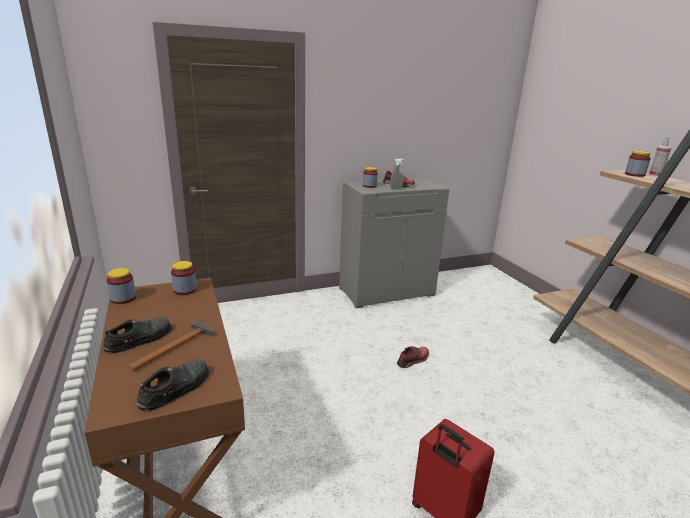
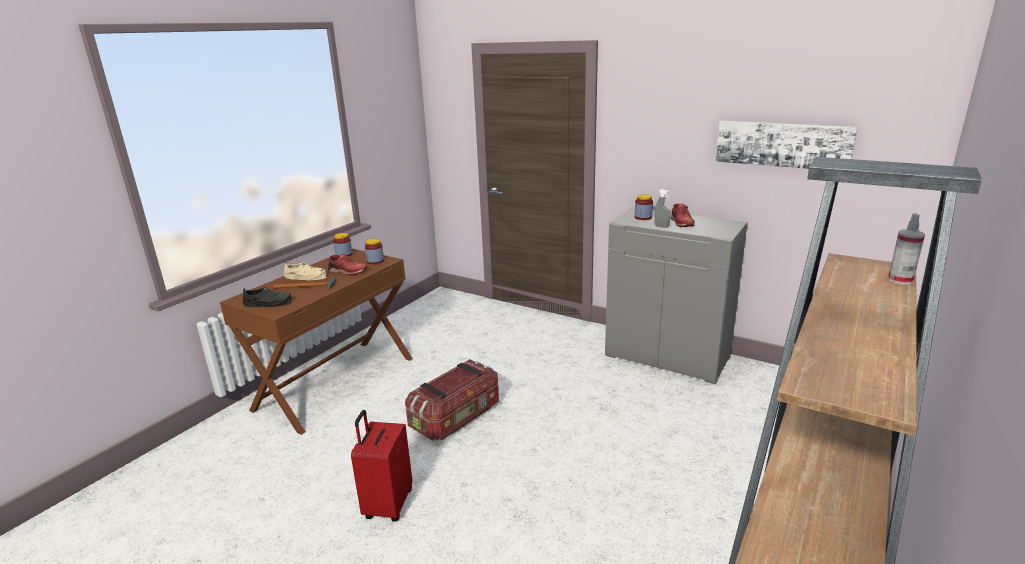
camera: 55 degrees right, 0 degrees up
black shoe [102,317,173,353] -> beige shoe [284,262,327,280]
red shoe [397,346,429,368] -> red shoe moved to [328,254,367,275]
jar [625,151,651,177] -> none
none -> storage box [405,359,499,441]
none -> picture [716,121,857,169]

